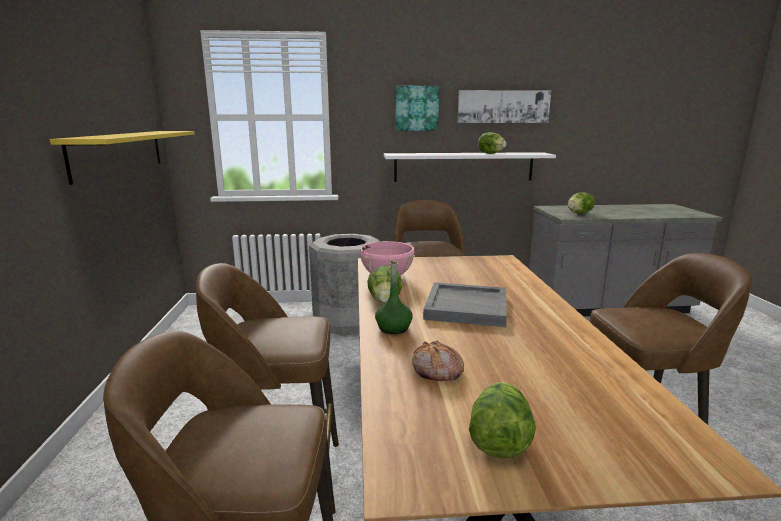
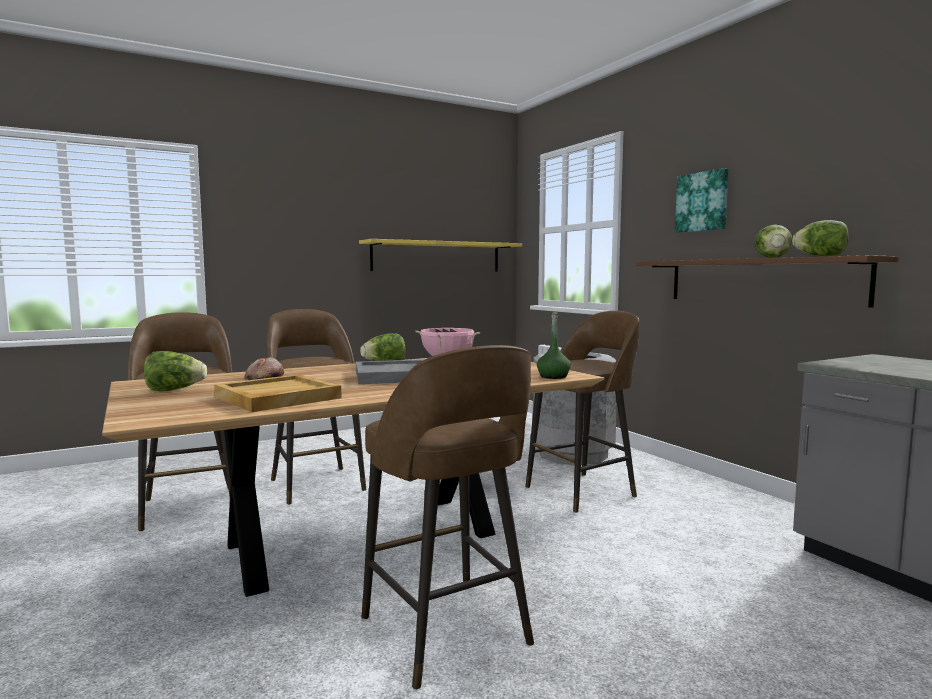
camera: 65 degrees right, 10 degrees down
green bottle [375,260,413,334] -> green bottle moved to [537,312,571,379]
white shelf [384,152,556,182] -> brown shelf [636,255,899,307]
picture [458,90,551,123] -> none
lettuce [568,192,595,214] -> lettuce moved to [792,220,849,257]
none -> beige tray [214,374,342,412]

